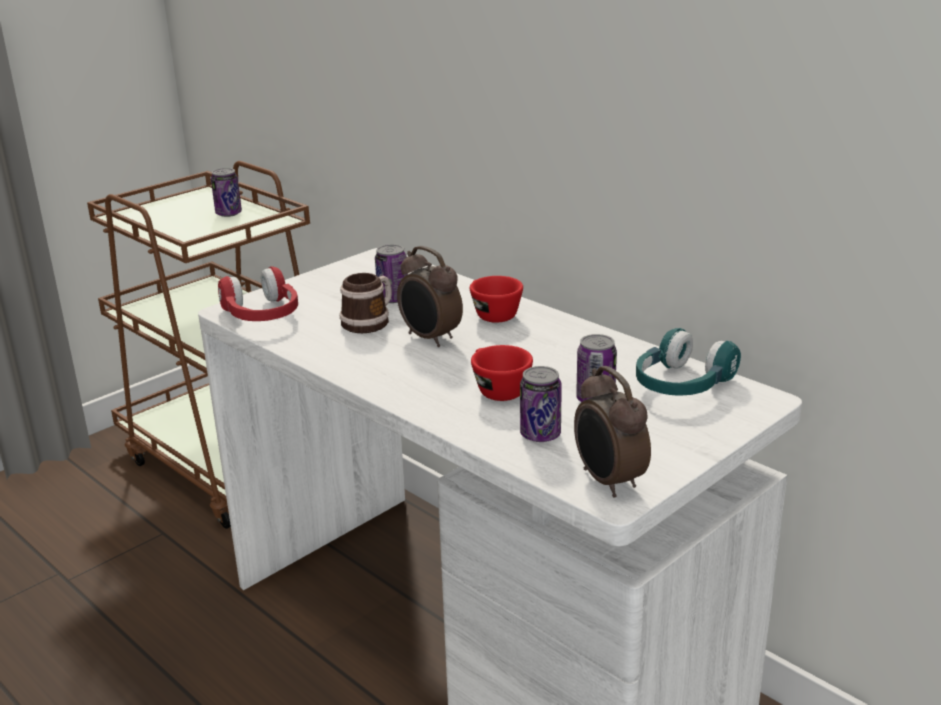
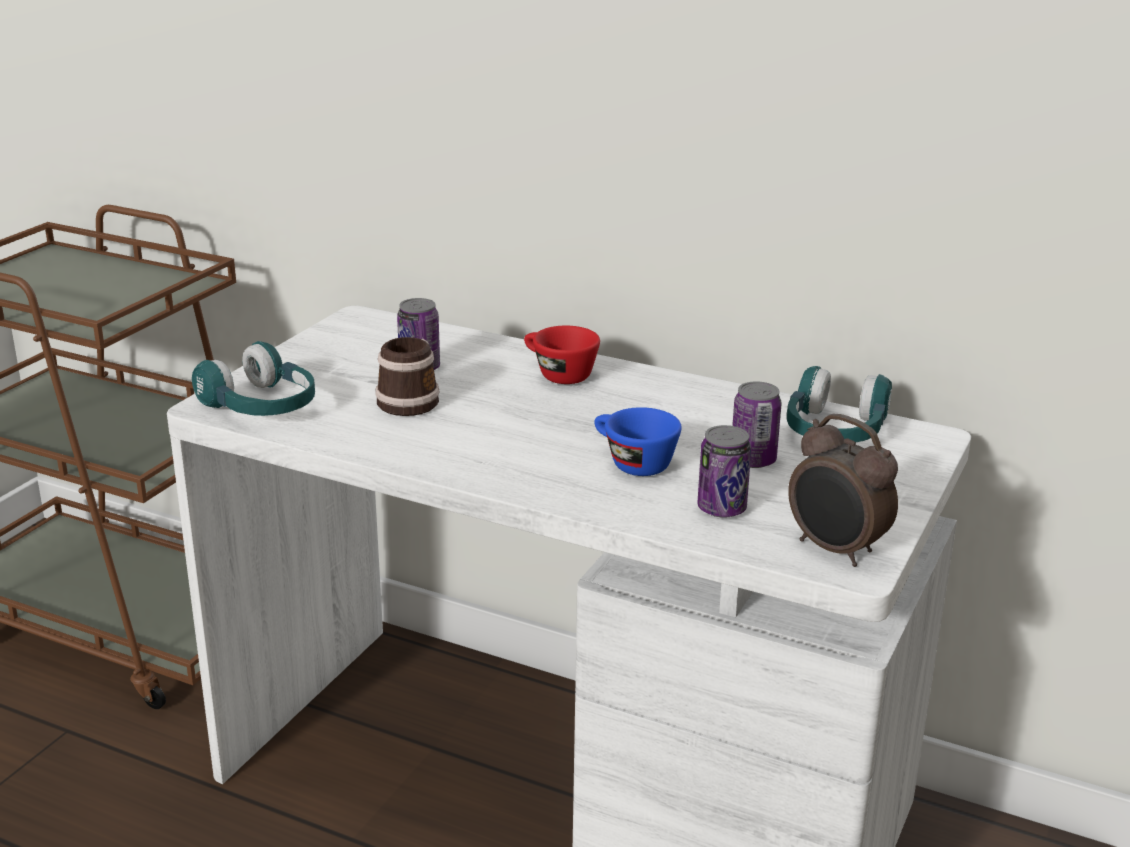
camera: 20 degrees left, 0 degrees up
can [211,168,242,217] -> none
red headphones [218,266,298,321] -> turquoise headphones [192,341,315,416]
alarm clock [397,246,463,347] -> none
red cup [471,345,533,401] -> blue cup [594,407,682,476]

